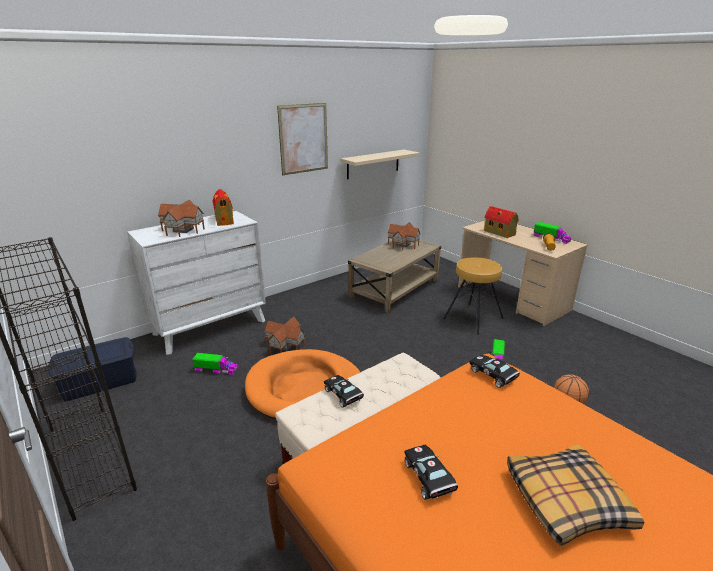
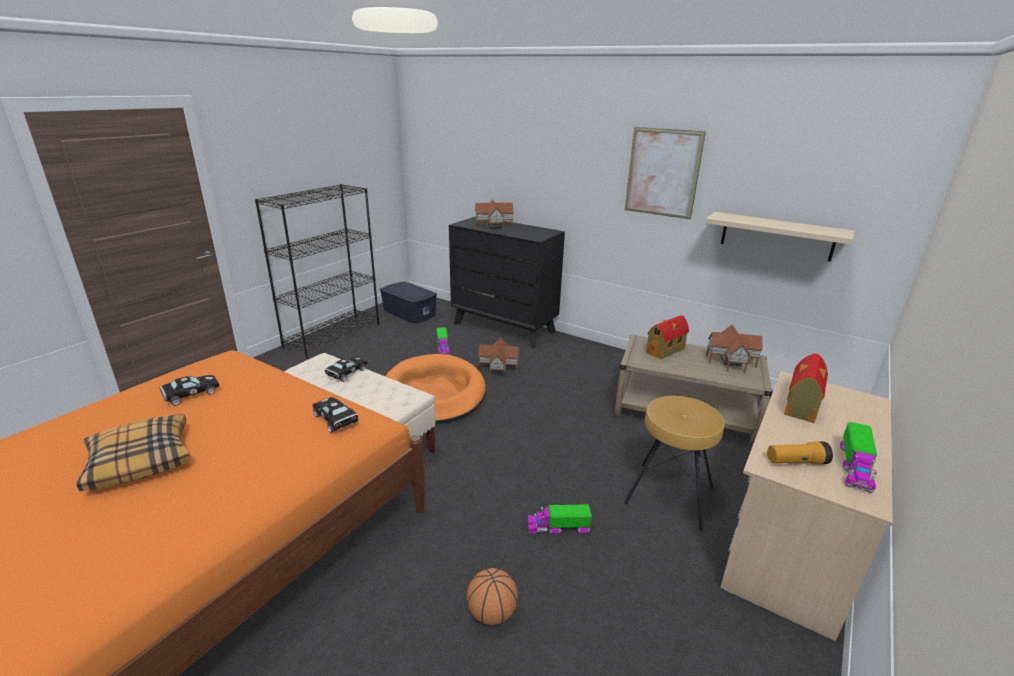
camera: 70 degrees right, 0 degrees up
white dresser [127,211,266,355] -> black dresser [449,216,565,348]
toy house [213,189,234,226] -> toy house moved to [646,315,689,359]
black toy car [469,355,520,388] -> black toy car turned 75 degrees counterclockwise [313,397,358,433]

